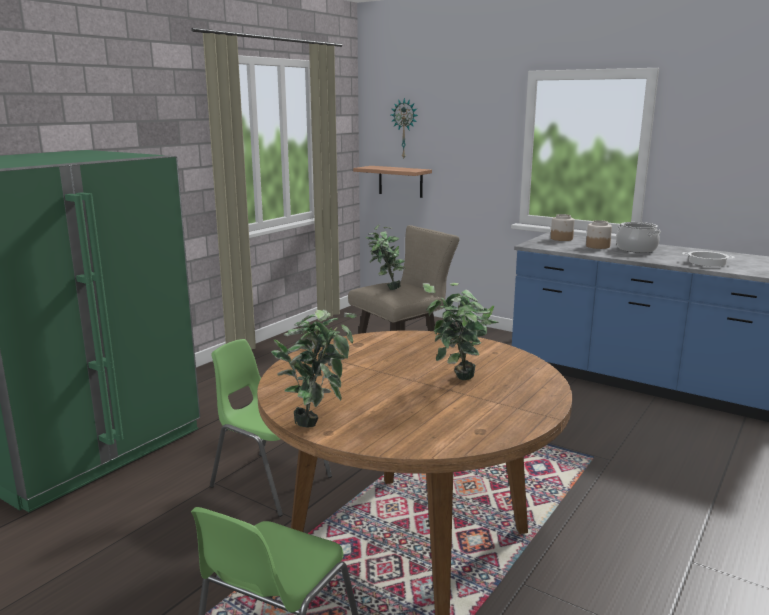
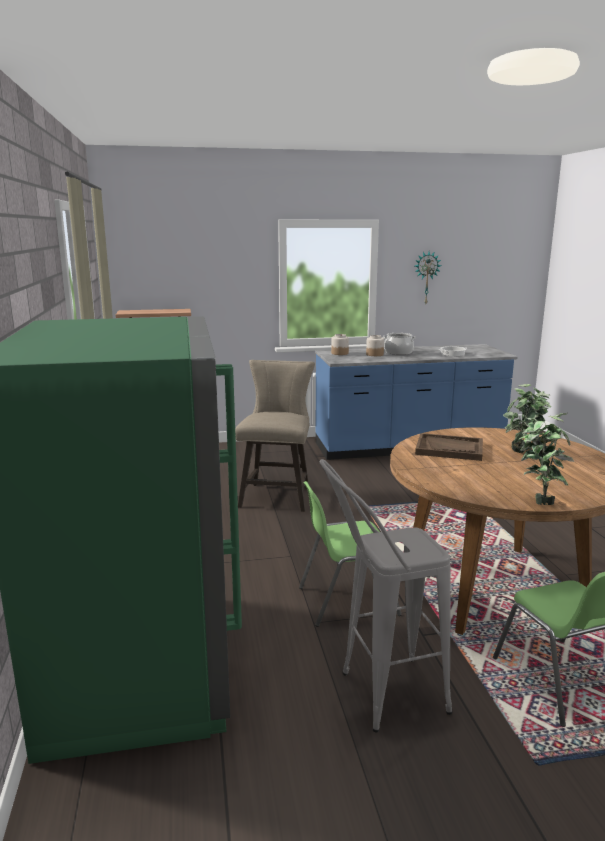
camera: 45 degrees left, 0 degrees up
potted plant [365,224,406,290] -> none
wall clock [391,98,418,160] -> wall clock moved to [415,252,441,304]
none -> grey stool [319,459,452,732]
none -> brown tray [415,433,483,461]

